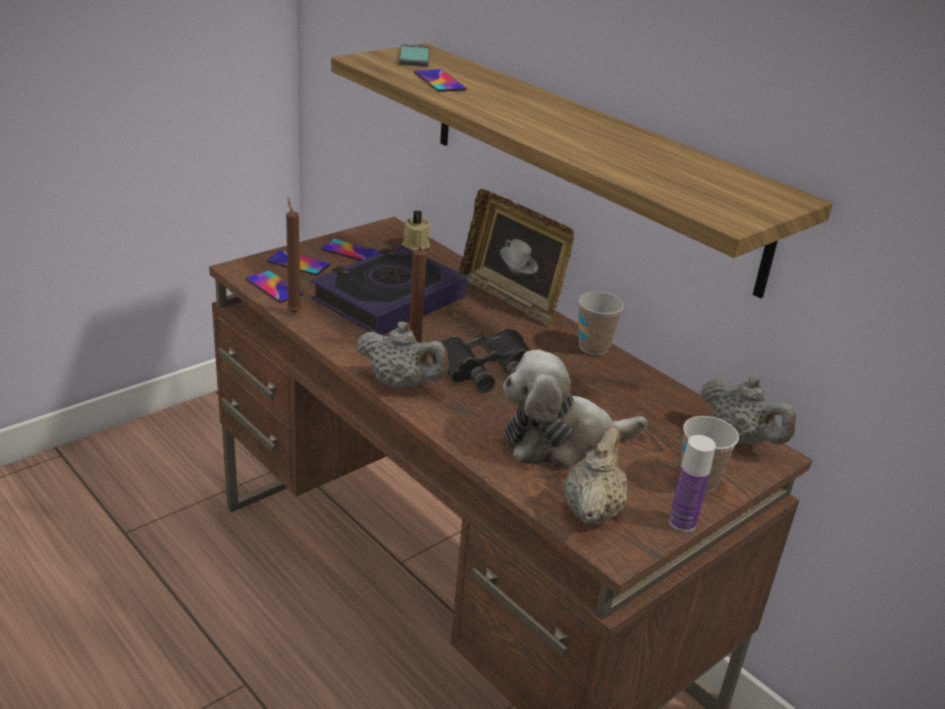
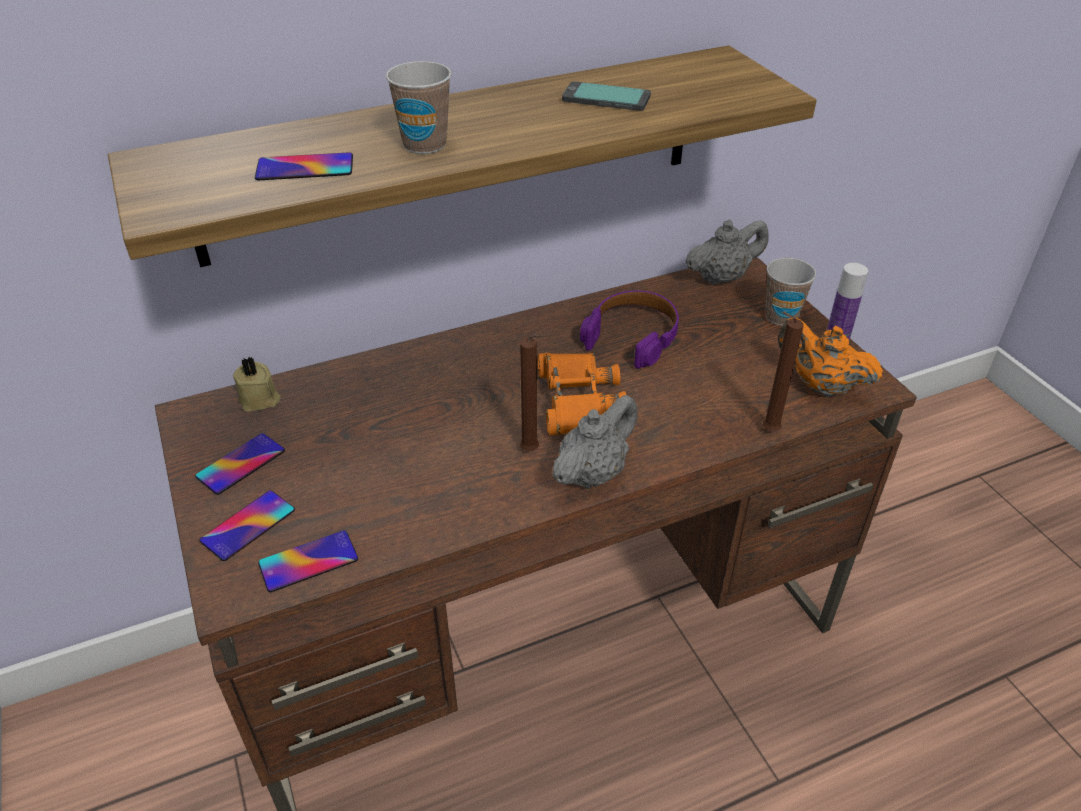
camera: 70 degrees left, 10 degrees up
brown candle [286,197,302,313] -> brown candle moved to [763,311,804,431]
book [311,245,468,335] -> none
phone [398,44,430,67] -> phone moved to [562,81,651,111]
black binoculars [430,328,530,393] -> orange binoculars [537,353,626,436]
picture frame [459,189,574,326] -> none
plush toy [503,350,647,469] -> none
beige teapot [564,427,628,525] -> orange teapot [778,317,883,397]
cup [578,292,624,355] -> cup moved to [386,61,452,154]
none -> purple headphones [580,290,679,369]

